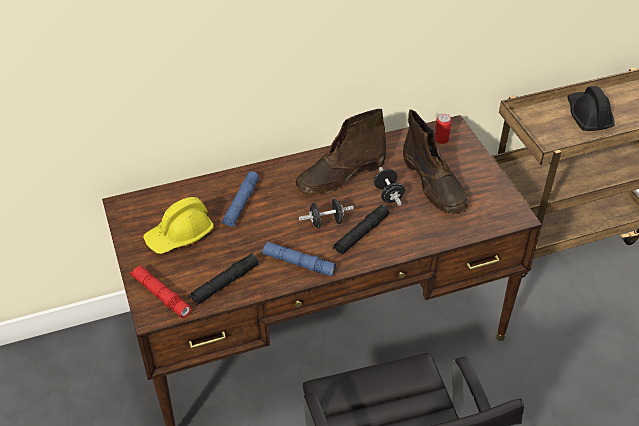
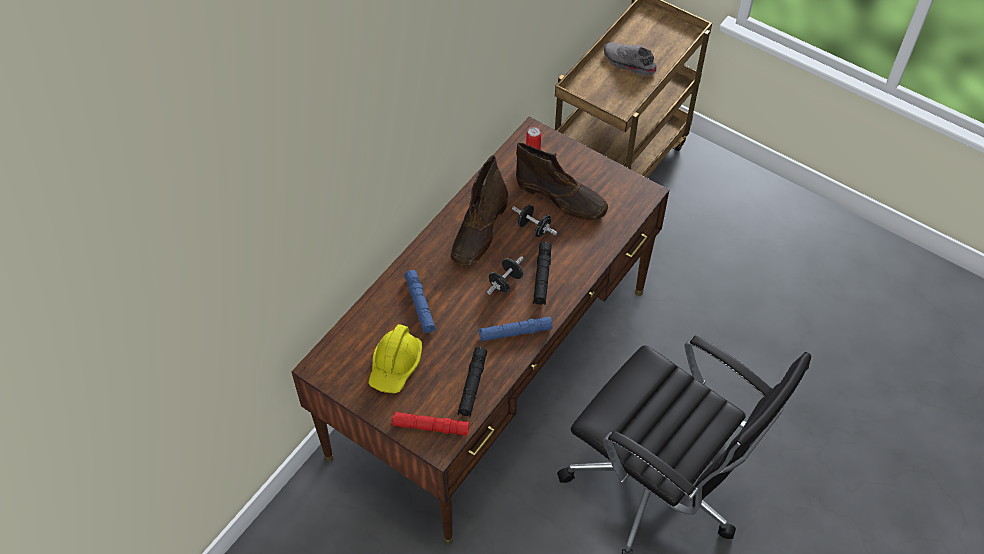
camera: 35 degrees left, 10 degrees up
black hard hat [567,86,614,131] -> grey shoe [604,42,657,76]

